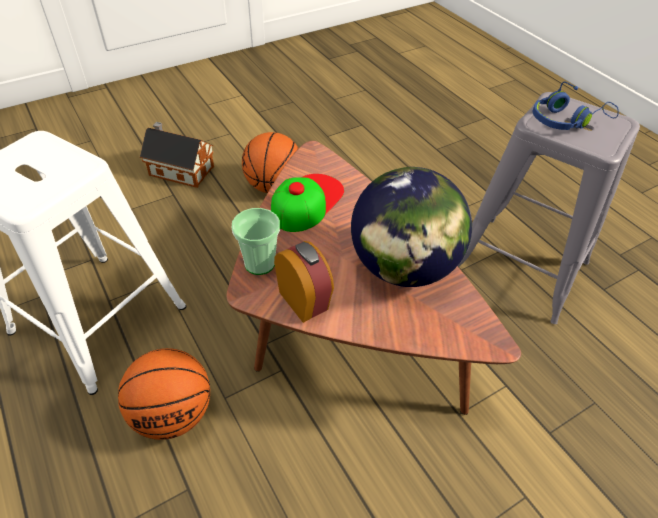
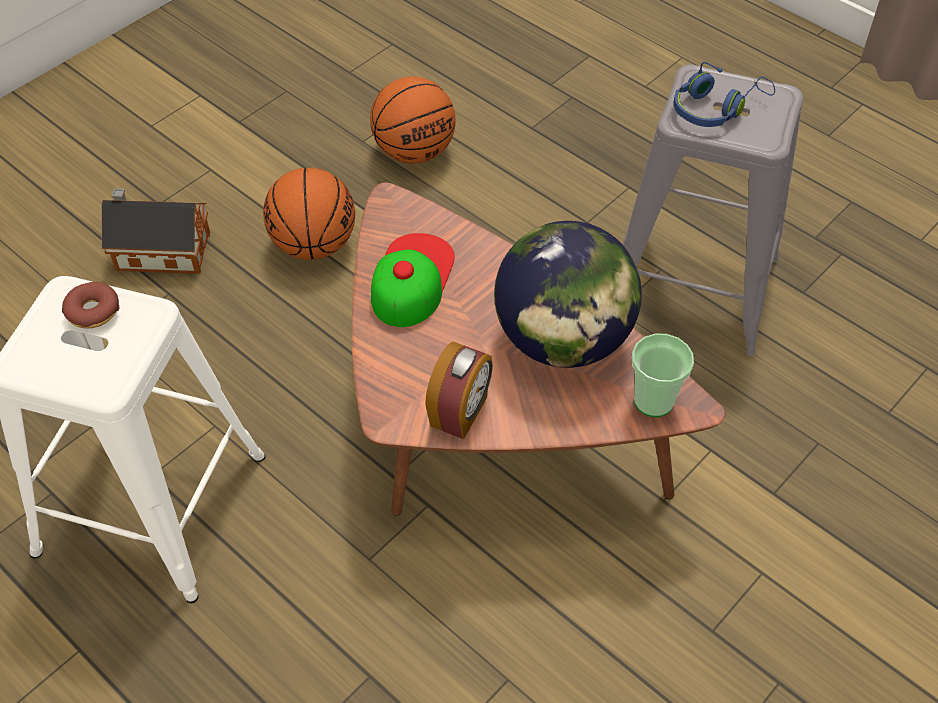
camera: 15 degrees left, 5 degrees up
basketball [118,348,210,440] -> basketball moved to [370,76,455,164]
cup [232,208,280,275] -> cup moved to [632,333,694,417]
alarm clock [274,241,334,323] -> alarm clock turned 75 degrees clockwise [425,341,493,439]
none -> donut [62,282,119,329]

